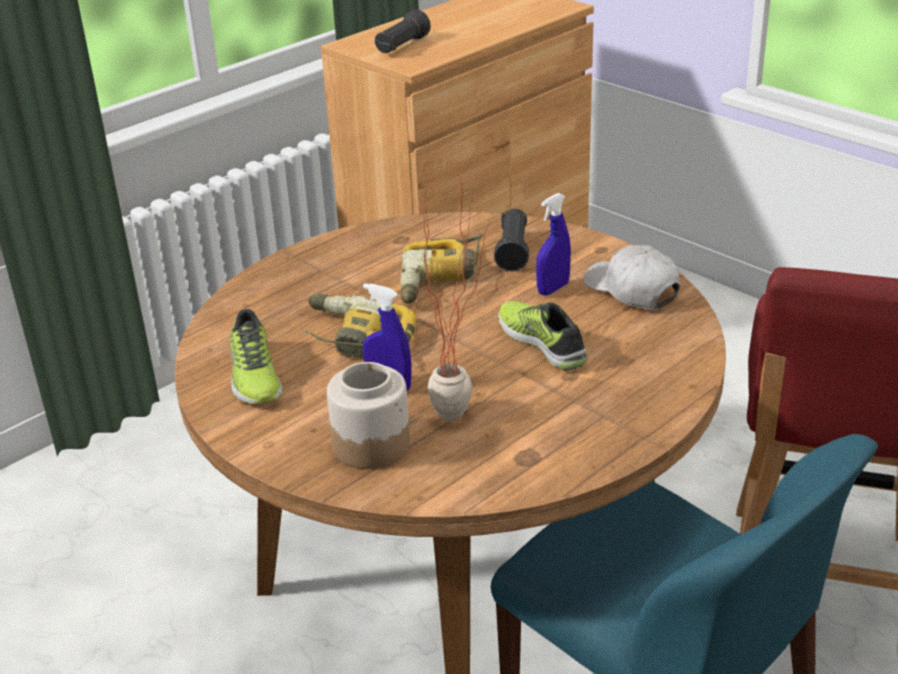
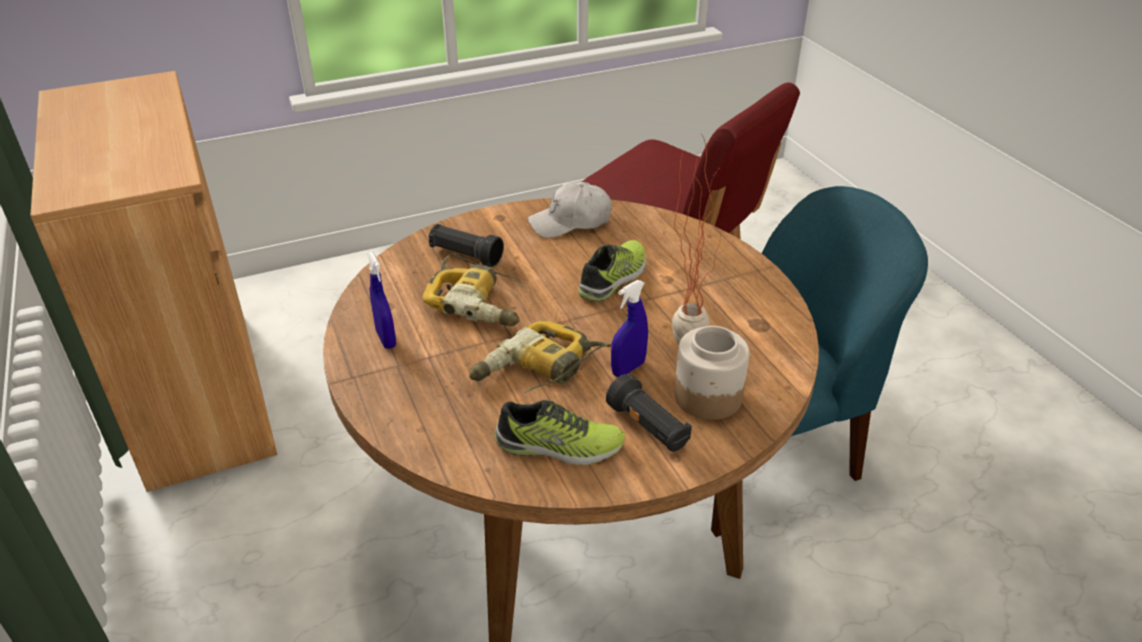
camera: 70 degrees left, 5 degrees up
black flashlight [375,9,431,53] -> black flashlight moved to [606,374,692,452]
shoe [498,301,588,371] -> shoe turned 135 degrees clockwise [578,240,646,301]
blue spray bottle [536,193,571,296] -> blue spray bottle moved to [367,252,396,349]

